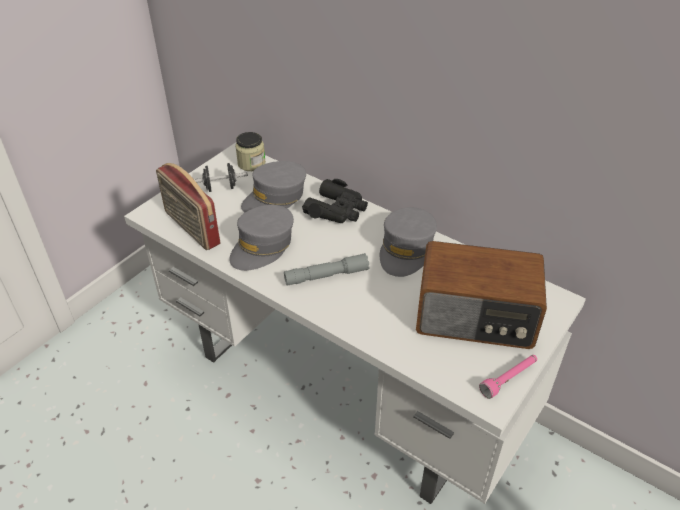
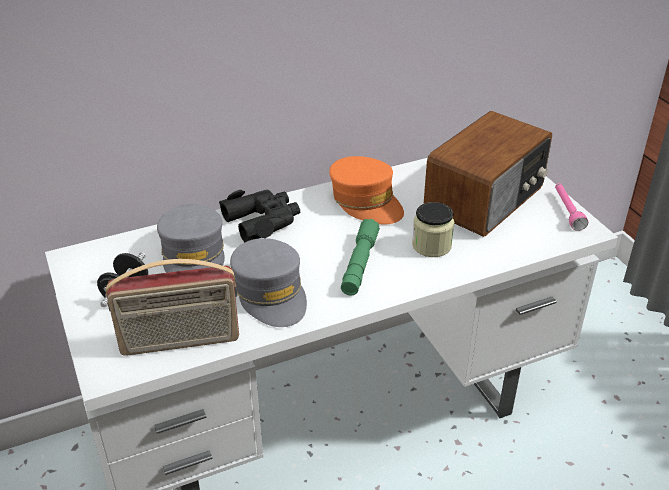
camera: 60 degrees left, 5 degrees down
jar [235,132,266,171] -> jar moved to [412,202,454,257]
grey flashlight [284,253,370,286] -> green flashlight [341,219,380,295]
grey cap [380,207,437,277] -> orange cap [329,156,404,224]

